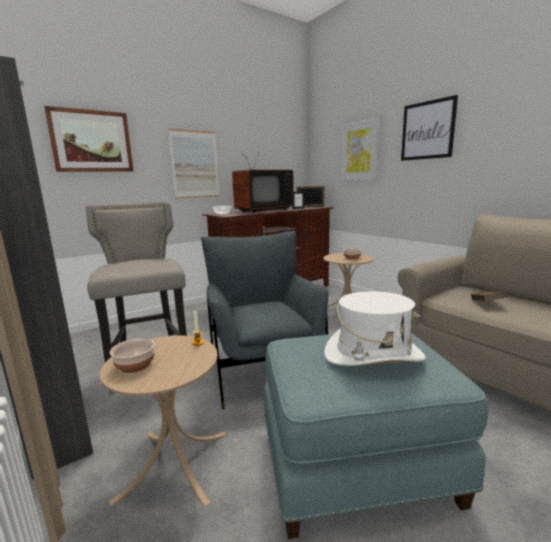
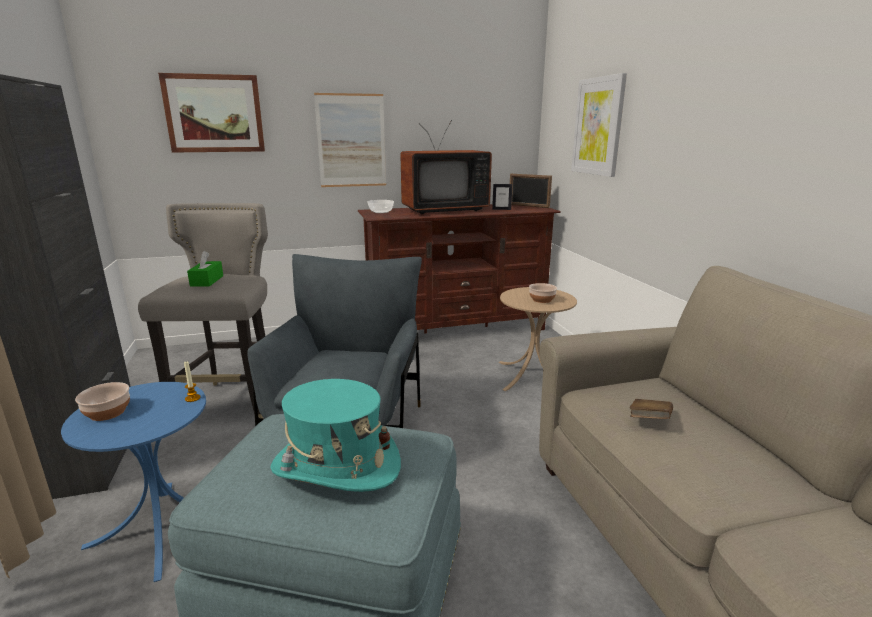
camera: 20 degrees right, 5 degrees up
beige side table [100,335,227,507] -> blue side table [61,382,206,582]
white hat [324,291,426,366] -> turquoise hat [270,379,401,492]
picture [401,95,458,161] -> none
none -> green tissue box [187,251,223,287]

